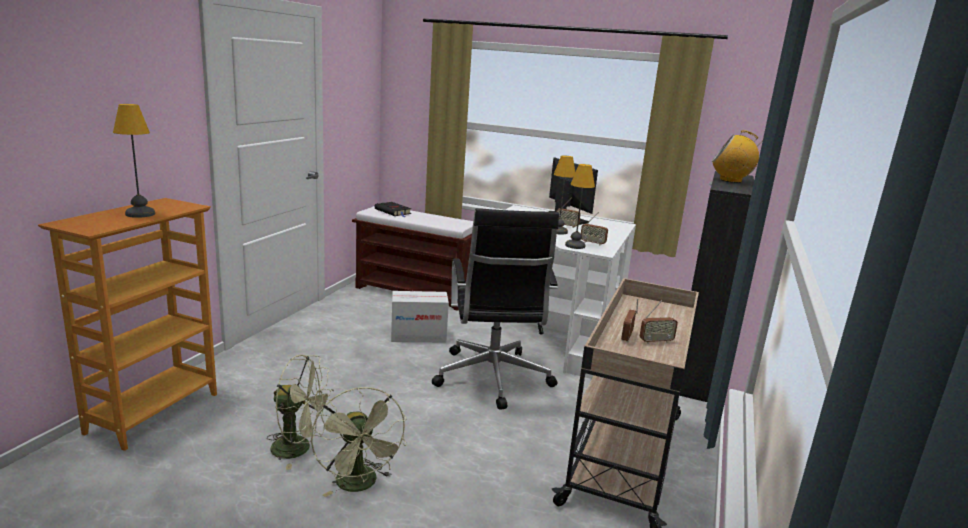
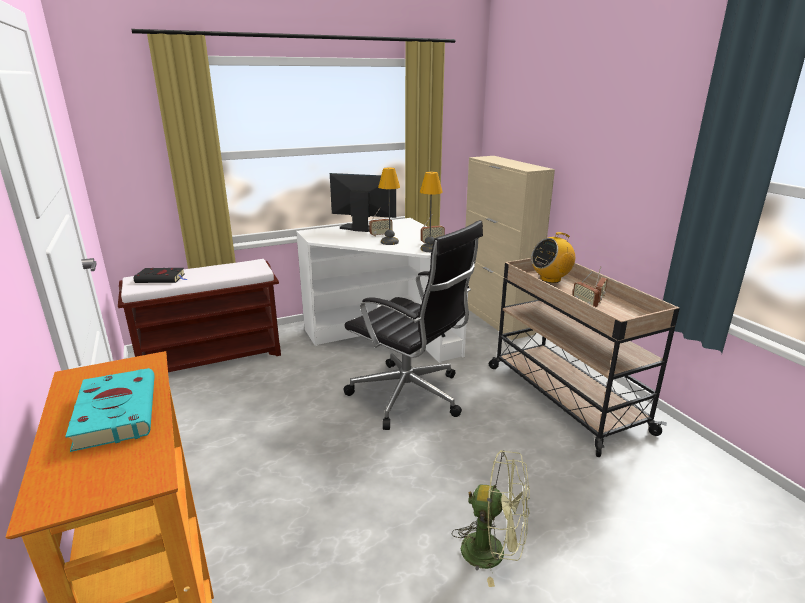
camera: 45 degrees left, 5 degrees up
table lamp [113,104,155,218] -> turquoise book [65,368,155,452]
green fan [267,355,334,470] -> none
cardboard box [391,291,449,342] -> none
black cabinet [679,171,754,402] -> beige cabinet [466,156,555,340]
radio [712,130,759,183] -> radio moved to [531,232,575,283]

